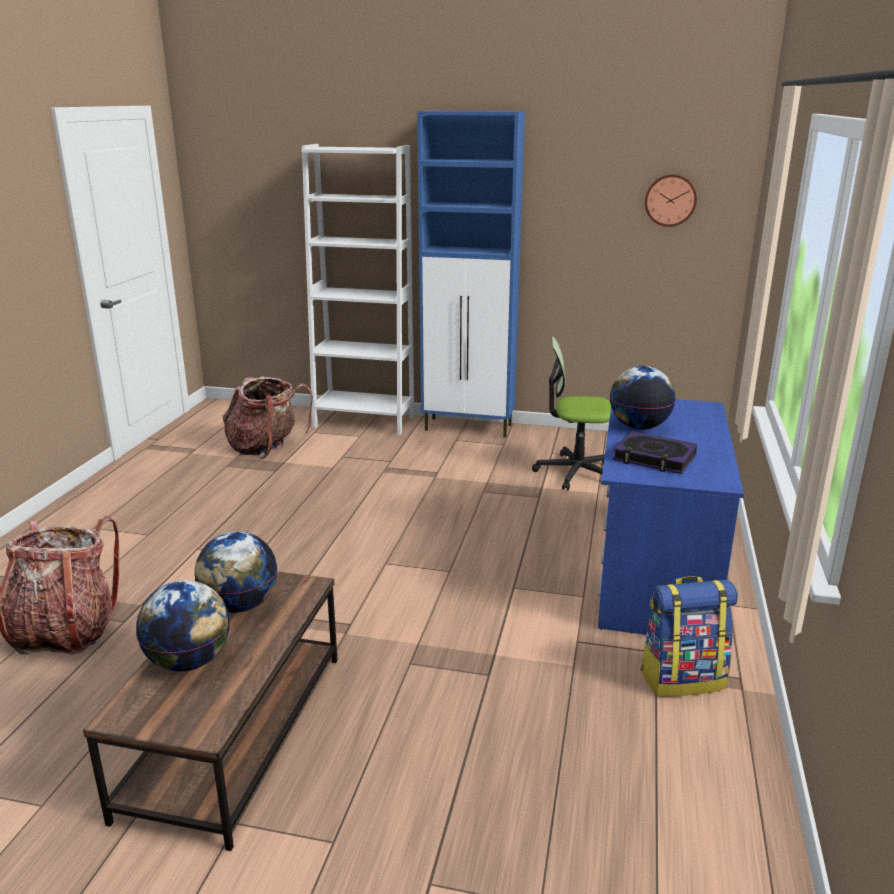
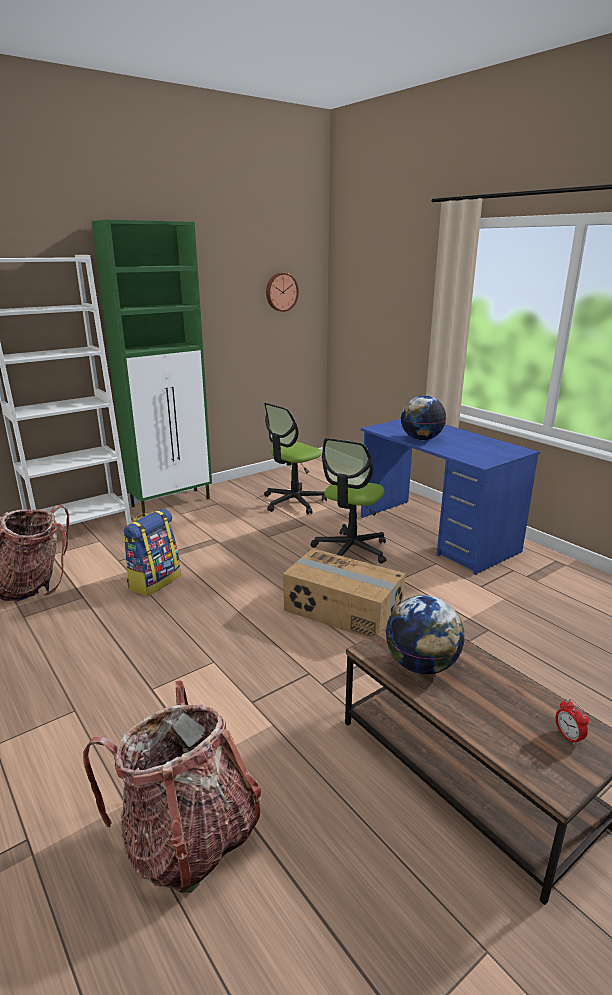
camera: 50 degrees left, 0 degrees up
globe [136,580,230,671] -> none
blue cabinet [417,111,525,438] -> green cabinet [92,220,212,517]
book [613,431,698,474] -> none
backpack [641,576,738,697] -> backpack moved to [123,509,181,596]
none -> cardboard box [283,549,406,638]
none -> office chair [310,438,386,564]
none -> alarm clock [556,699,589,746]

